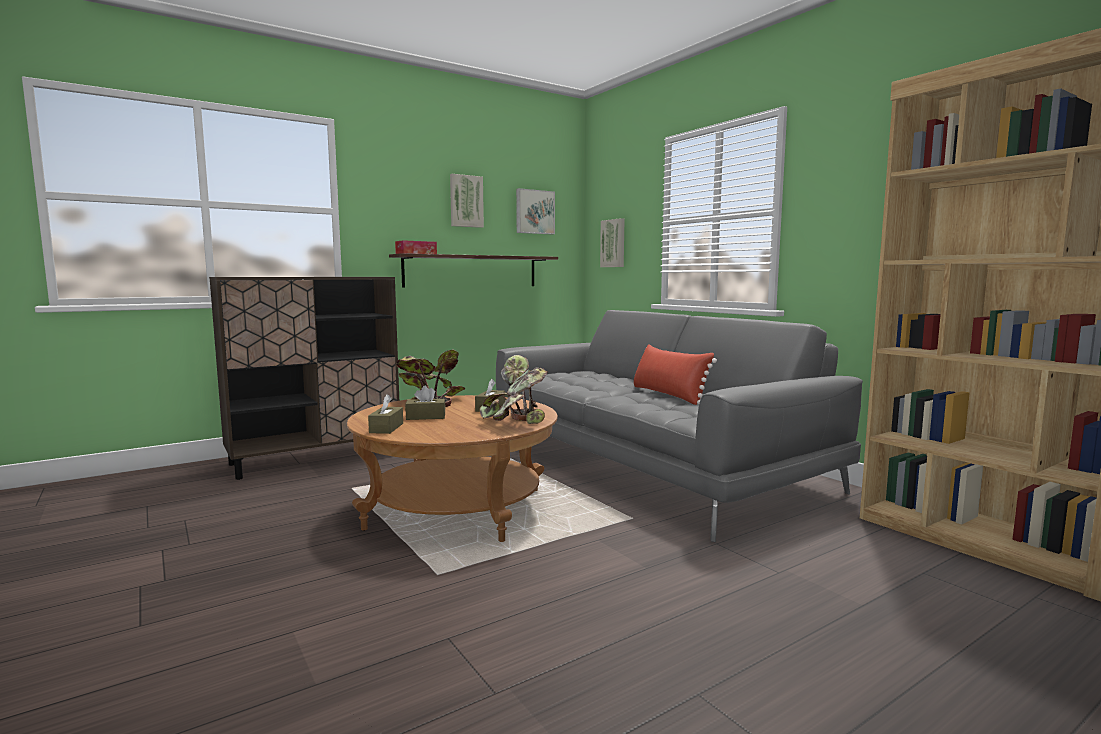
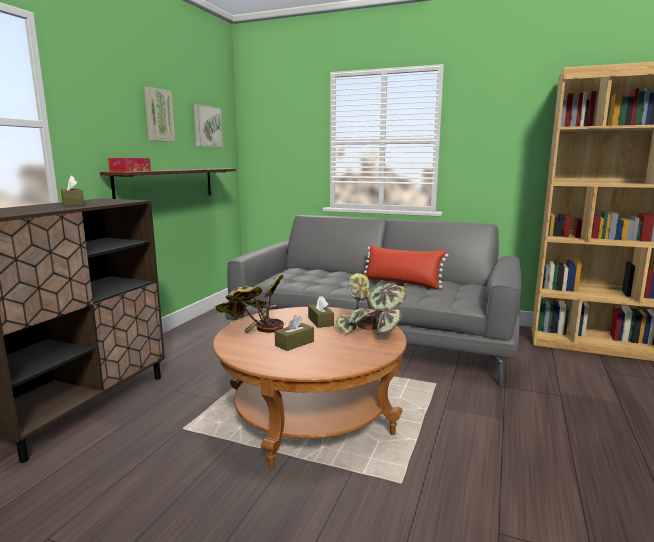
camera: 35 degrees left, 5 degrees up
brown tissue box [368,394,403,434] -> brown tissue box moved to [61,175,84,206]
picture [600,218,625,267] -> none

